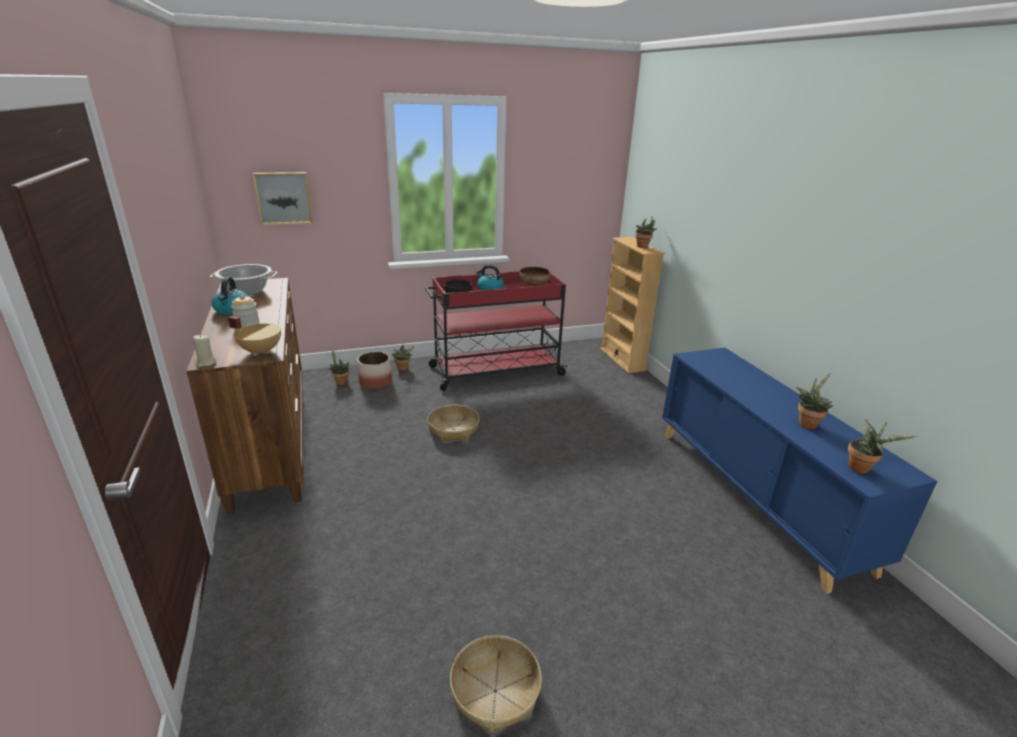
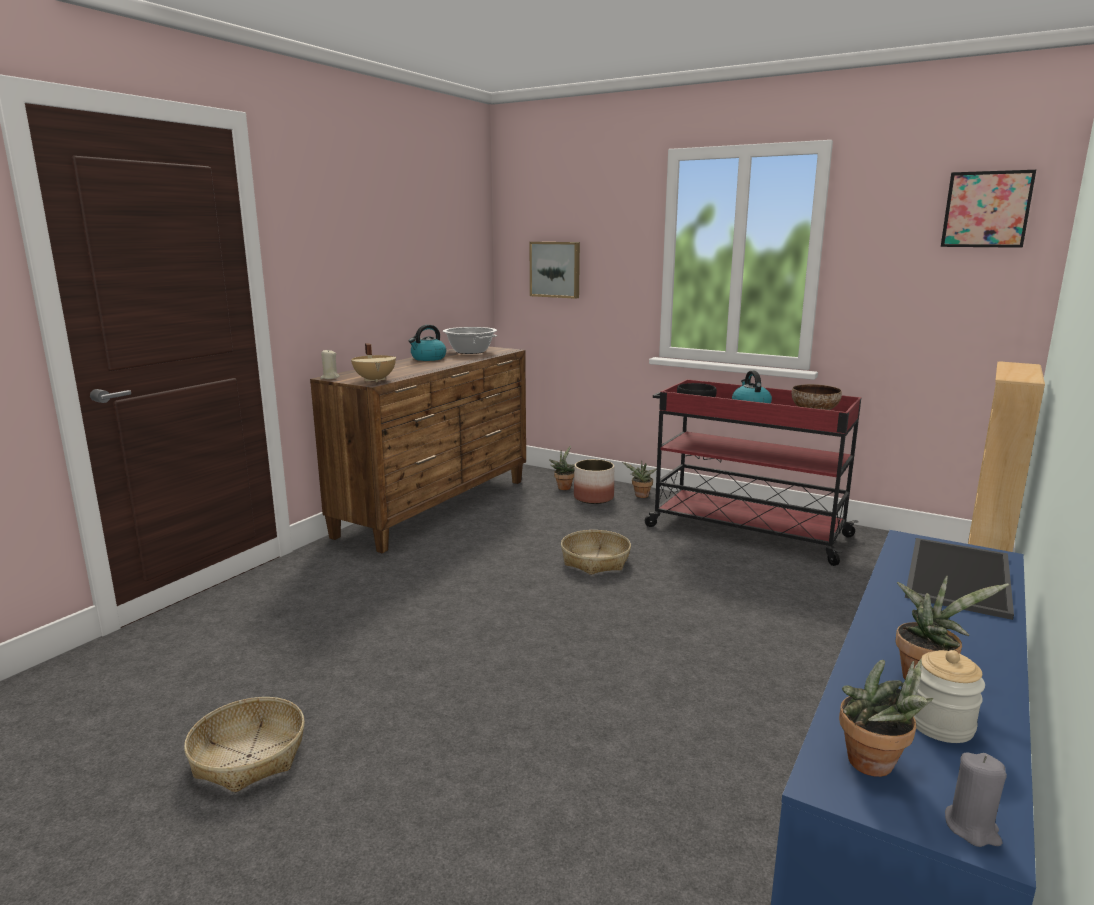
camera: 50 degrees right, 10 degrees down
jar [231,295,259,327] -> jar moved to [914,650,985,743]
potted plant [635,216,657,248] -> none
none -> tray [905,538,1014,620]
none -> picture [941,170,1036,248]
none -> grey candle [945,753,1007,847]

